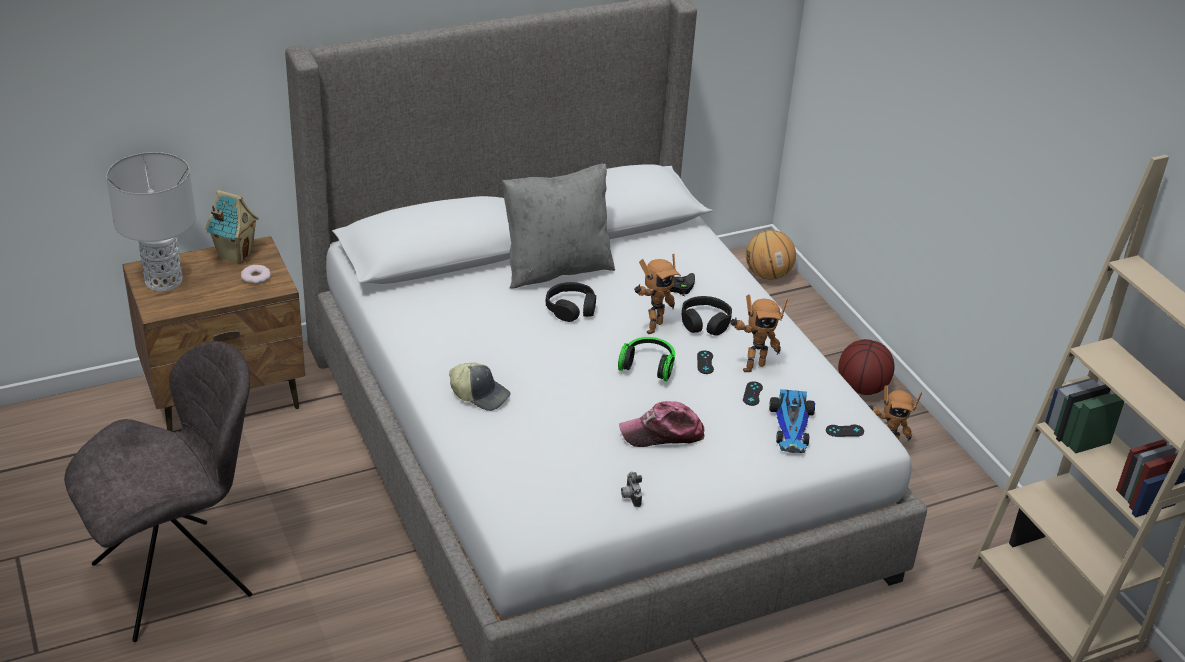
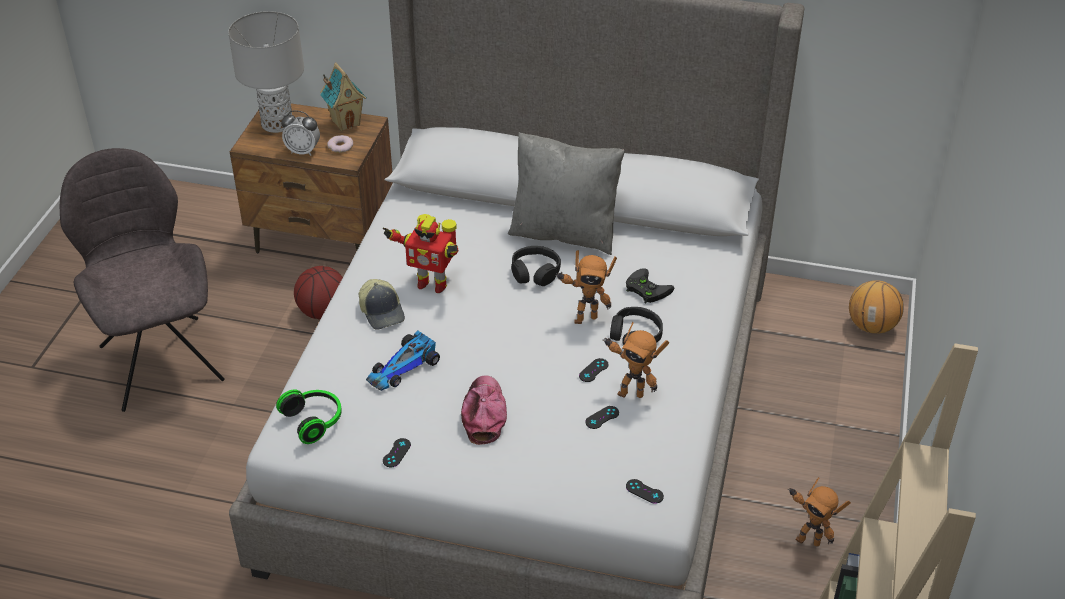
camera: 40 degrees right, 5 degrees up
grey chair [64,341,252,642] -> grey chair turned 120 degrees counterclockwise [60,148,225,412]
headphones [618,337,675,382] -> headphones moved to [276,389,342,444]
cap [619,401,705,447] -> cap turned 60 degrees clockwise [461,375,507,445]
camera [621,471,642,507] -> black game controller [383,438,411,467]
toy car [769,389,815,453] -> toy car moved to [366,331,440,391]
basketball [838,339,895,395] -> basketball moved to [294,266,343,319]
none -> alarm clock [281,111,320,156]
none -> toy robot [382,214,458,293]

